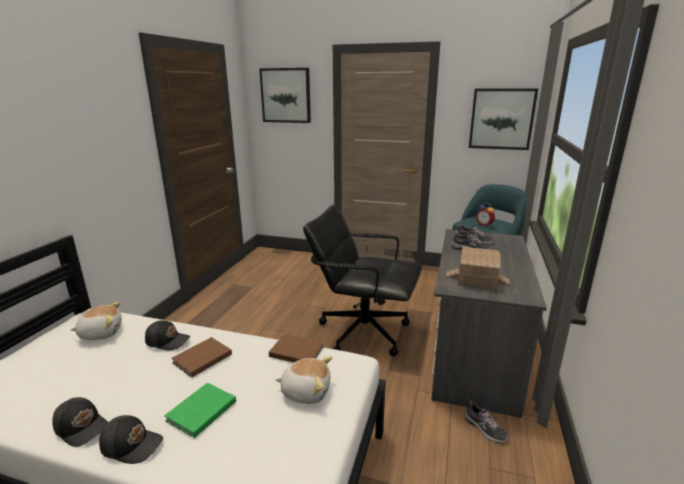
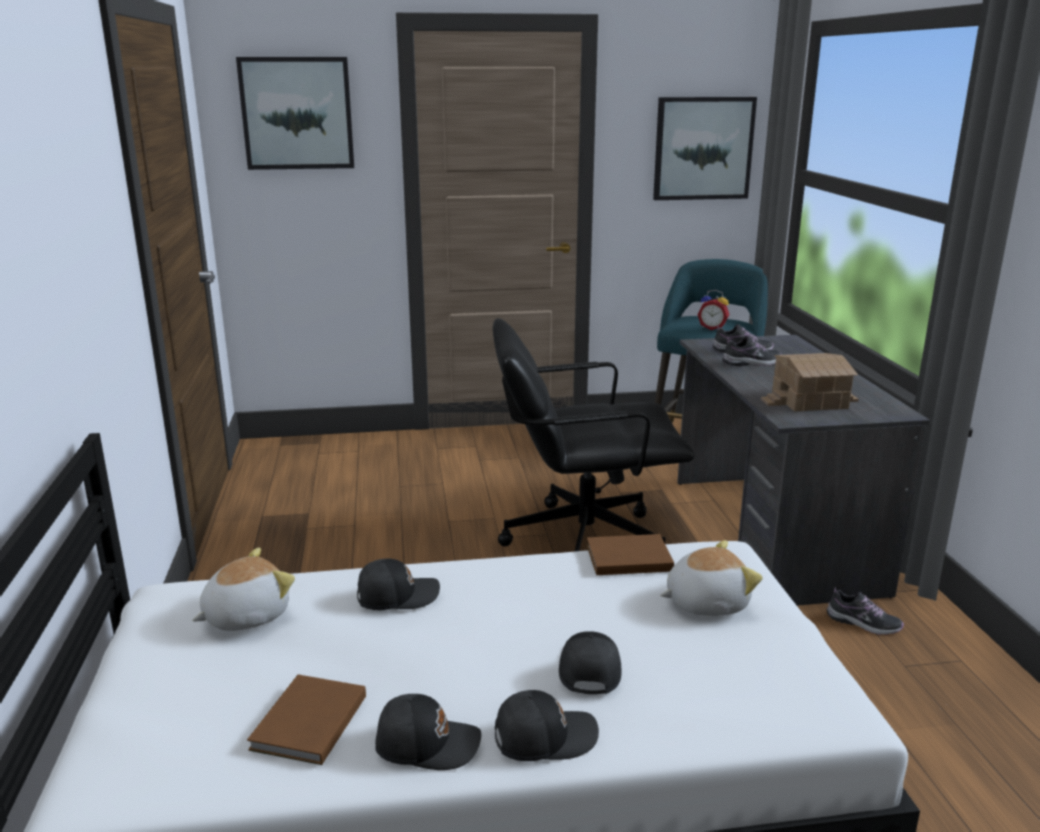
camera: 25 degrees left, 0 degrees up
green book [164,383,236,438] -> black cap [559,631,622,694]
brown book [171,337,232,378] -> brown book moved to [247,674,366,765]

